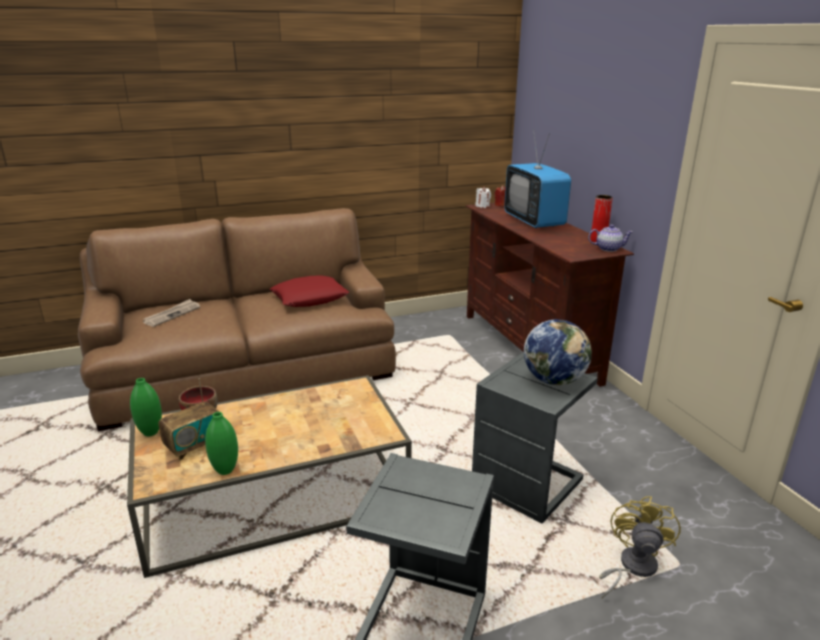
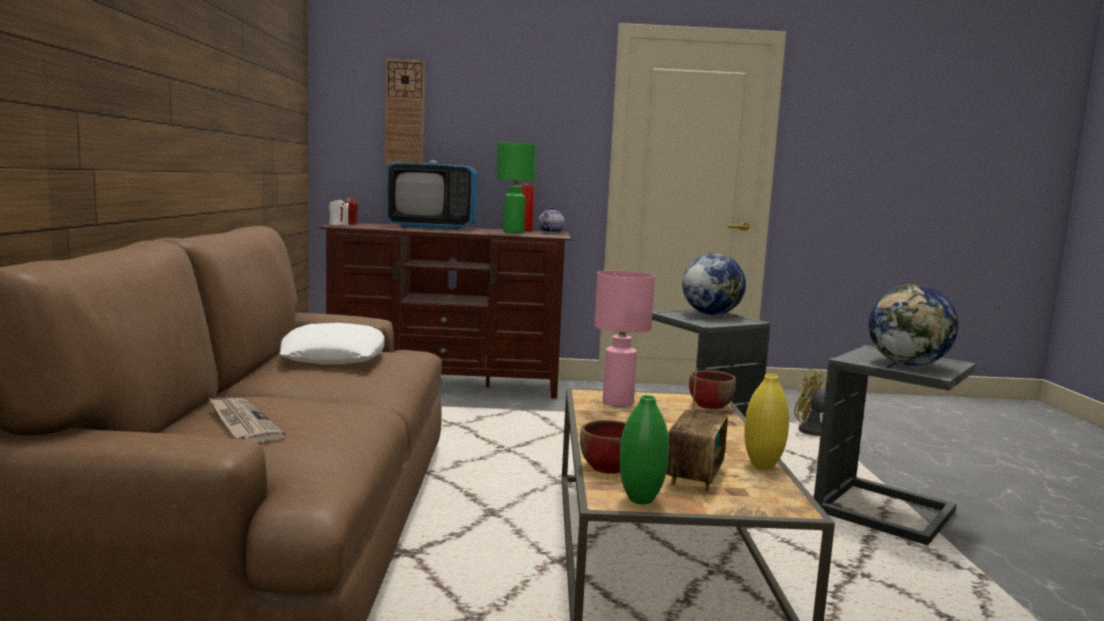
camera: 70 degrees left, 15 degrees down
radio [159,378,219,460] -> radio turned 45 degrees clockwise [666,368,728,492]
green vase [205,412,238,475] -> yellow vase [744,374,789,470]
red pillow [270,275,349,307] -> white pillow [279,323,385,364]
none -> wall clock [385,59,425,165]
none -> green table lamp [497,142,536,233]
none -> pink table lamp [594,270,655,407]
none -> red bowl [689,370,736,409]
none -> globe [869,284,959,366]

